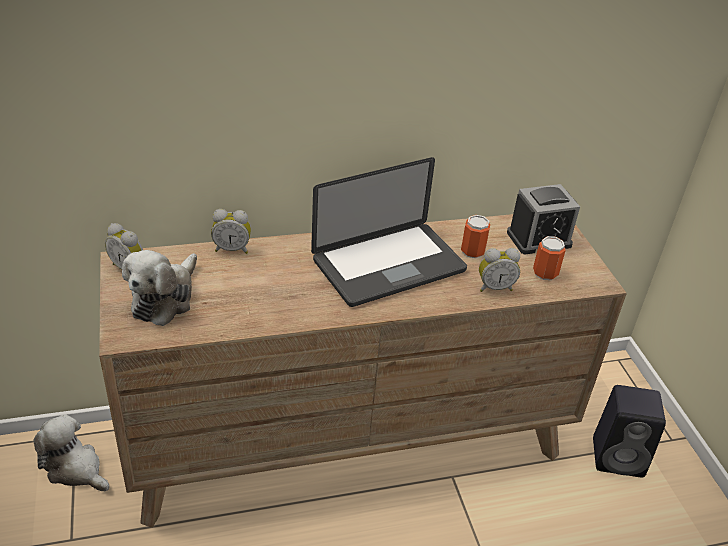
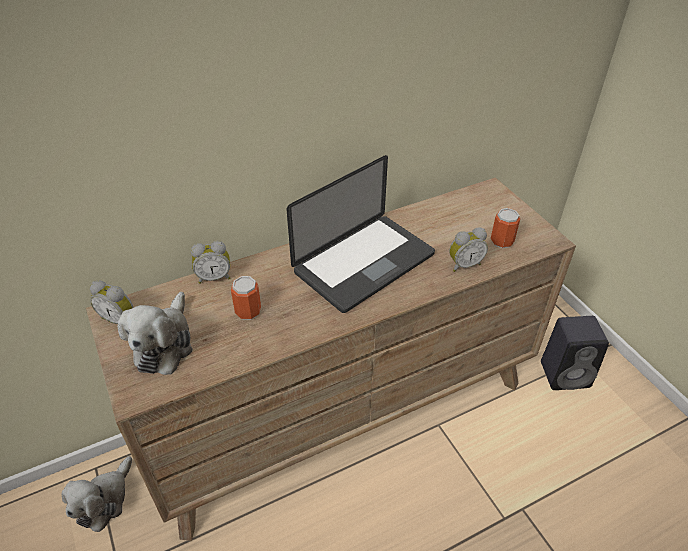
camera: 10 degrees left, 5 degrees up
plush toy [33,414,109,491] -> plush toy turned 90 degrees counterclockwise [62,456,132,532]
can [461,215,490,258] -> can moved to [231,276,261,320]
alarm clock [507,184,580,255] -> none

